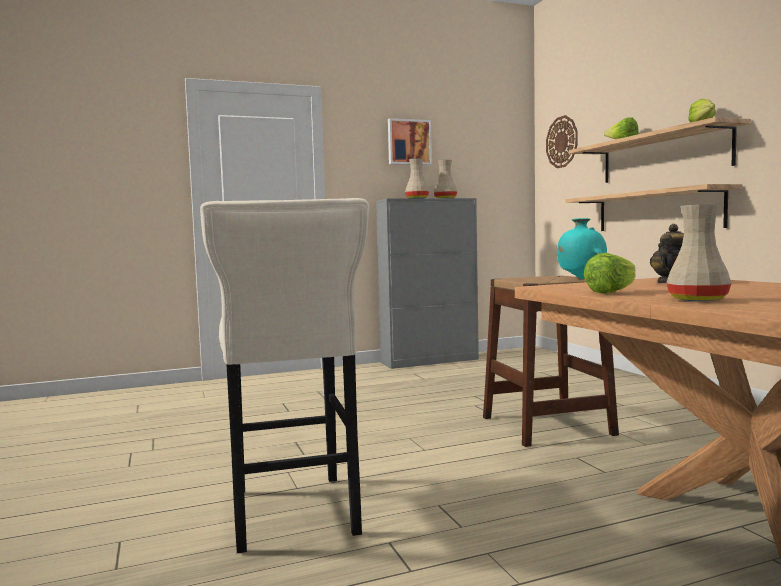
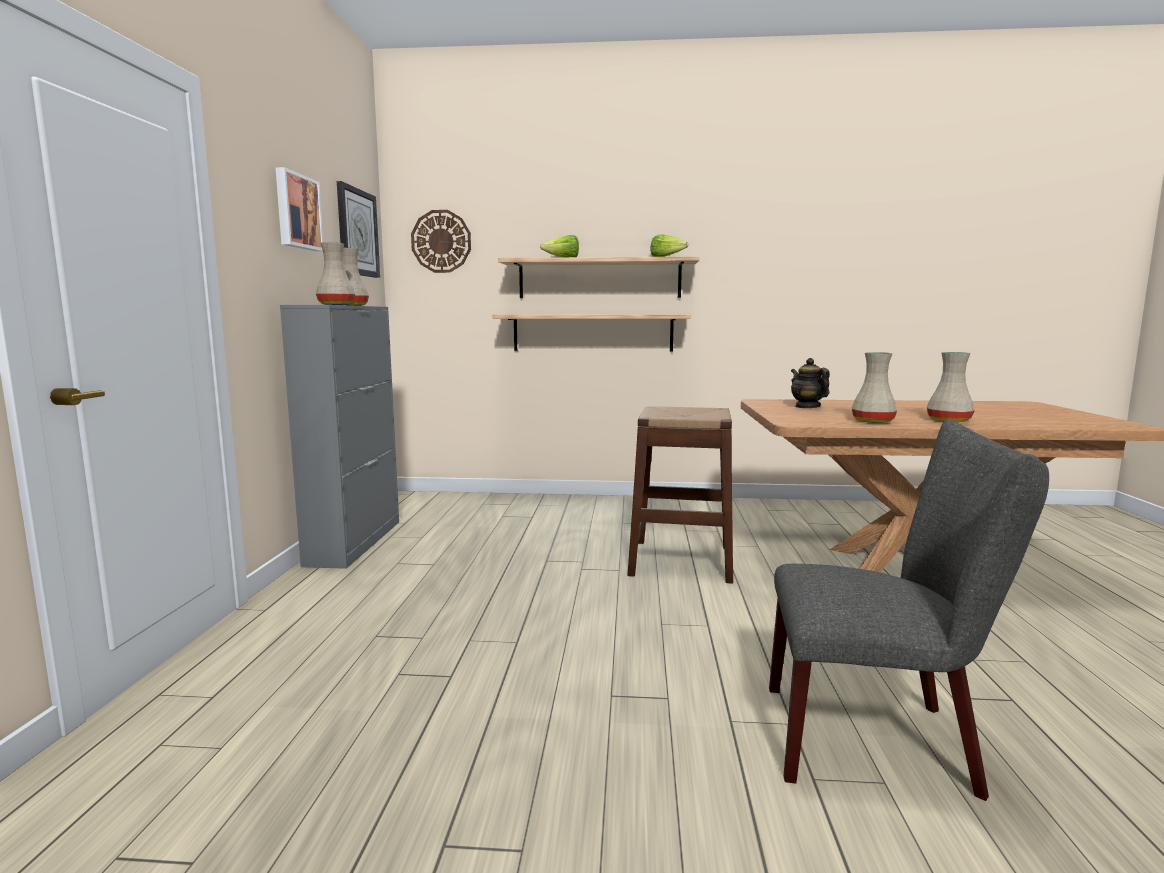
camera: 65 degrees left, 5 degrees up
beige stool [200,198,369,553] -> grey chair [769,419,1049,801]
turquoise vase [557,218,607,279] -> none
lettuce [584,252,635,294] -> beige vase [852,352,897,423]
none -> wall clock [337,181,380,278]

